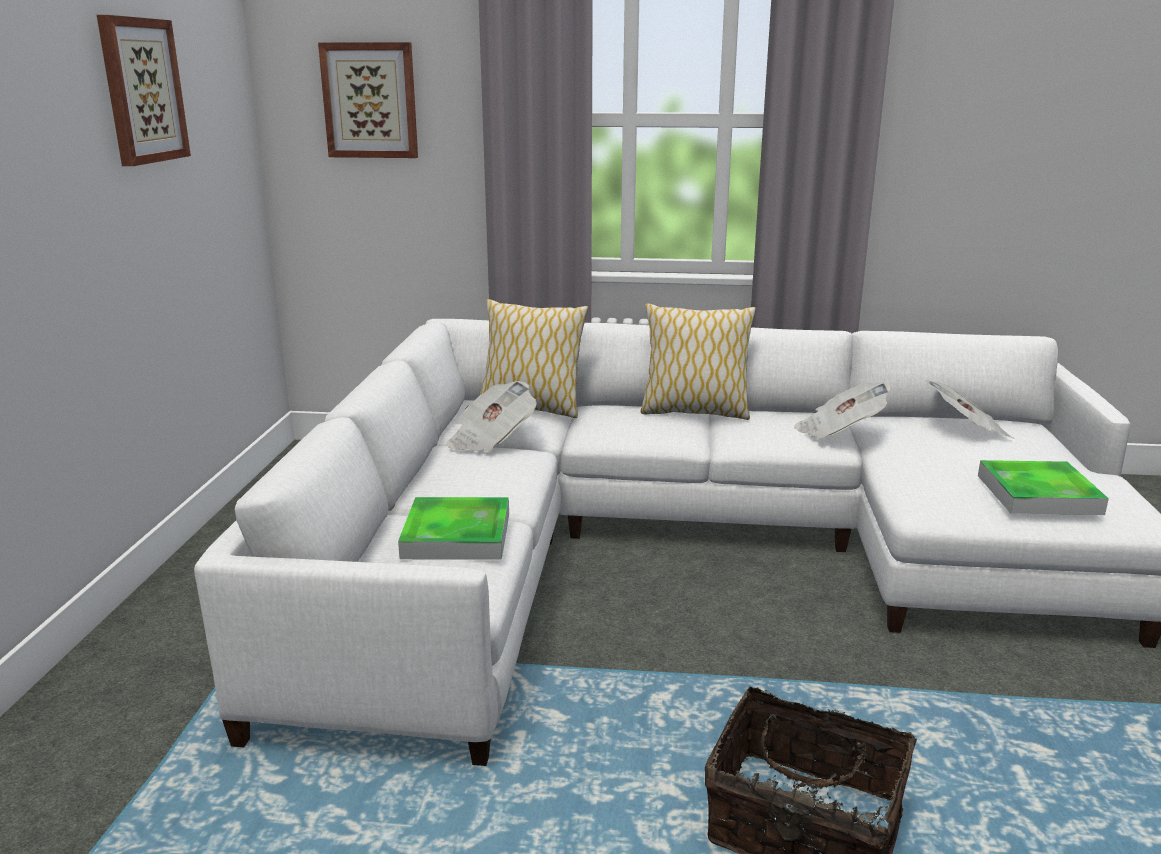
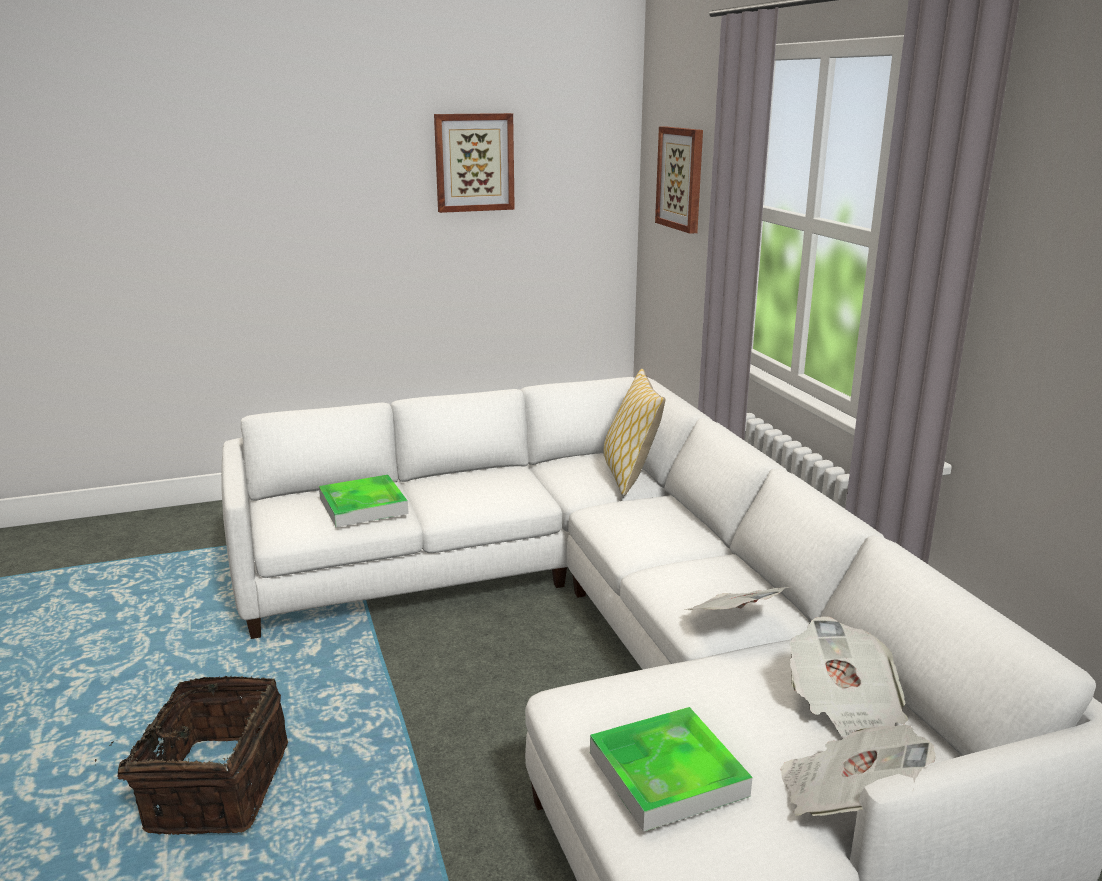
camera: 65 degrees right, 0 degrees up
newspaper [447,381,536,452] -> newspaper moved to [780,725,936,816]
pillow [640,303,756,420] -> none

